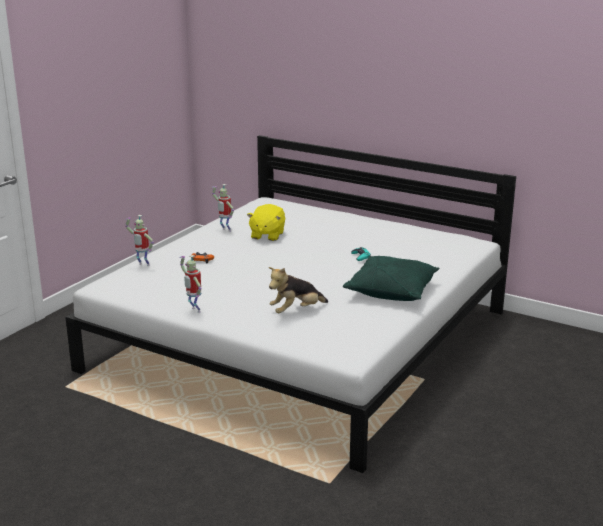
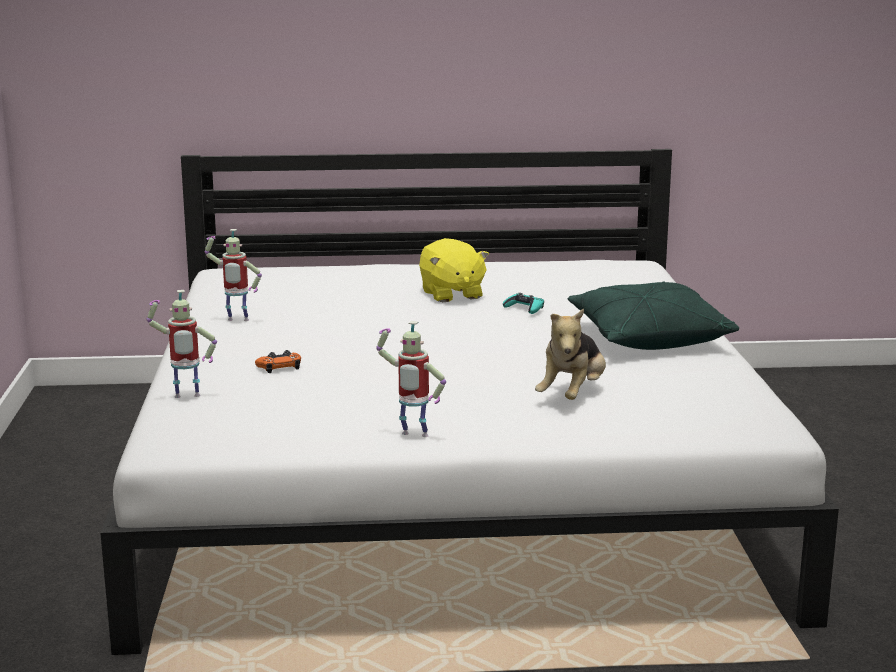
camera: 35 degrees left, 5 degrees down
yellow plush toy [247,204,285,241] -> yellow plush toy moved to [419,238,489,302]

